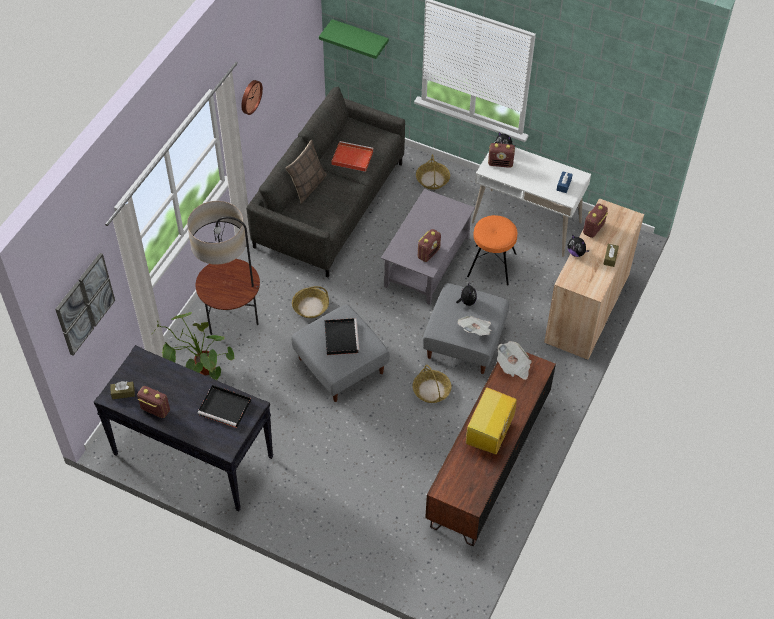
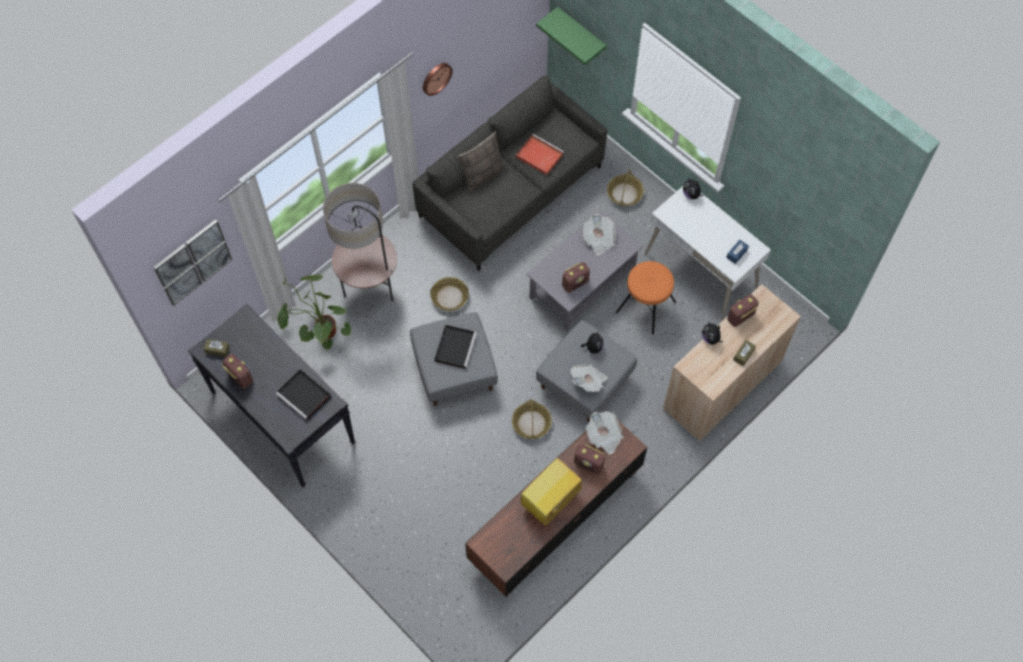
camera: 20 degrees right, 10 degrees up
radio [488,143,515,168] -> radio moved to [574,445,605,475]
none -> newspaper [583,214,616,256]

